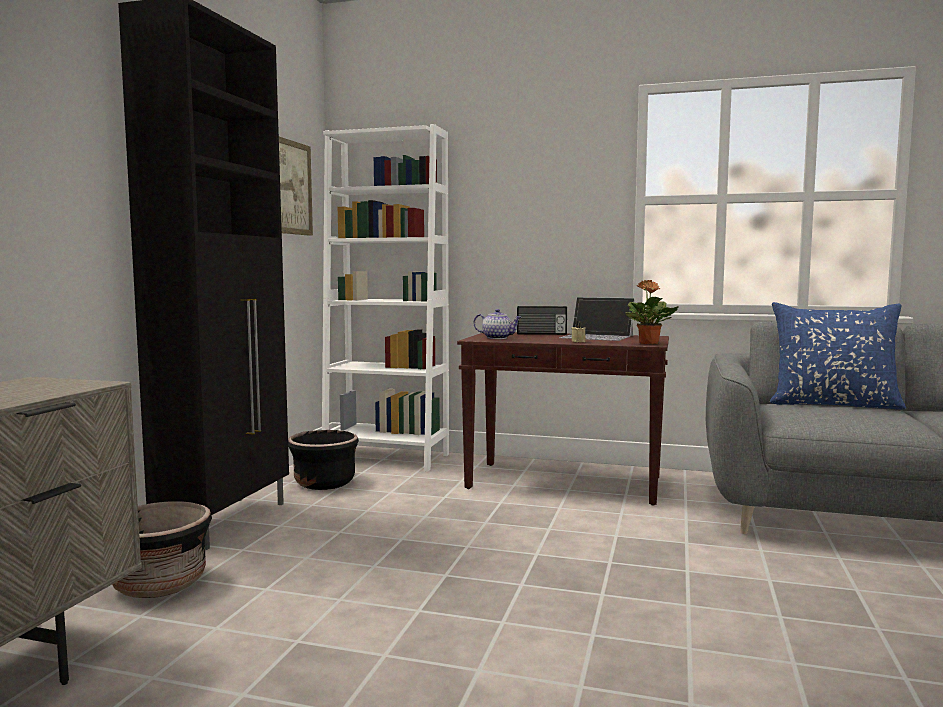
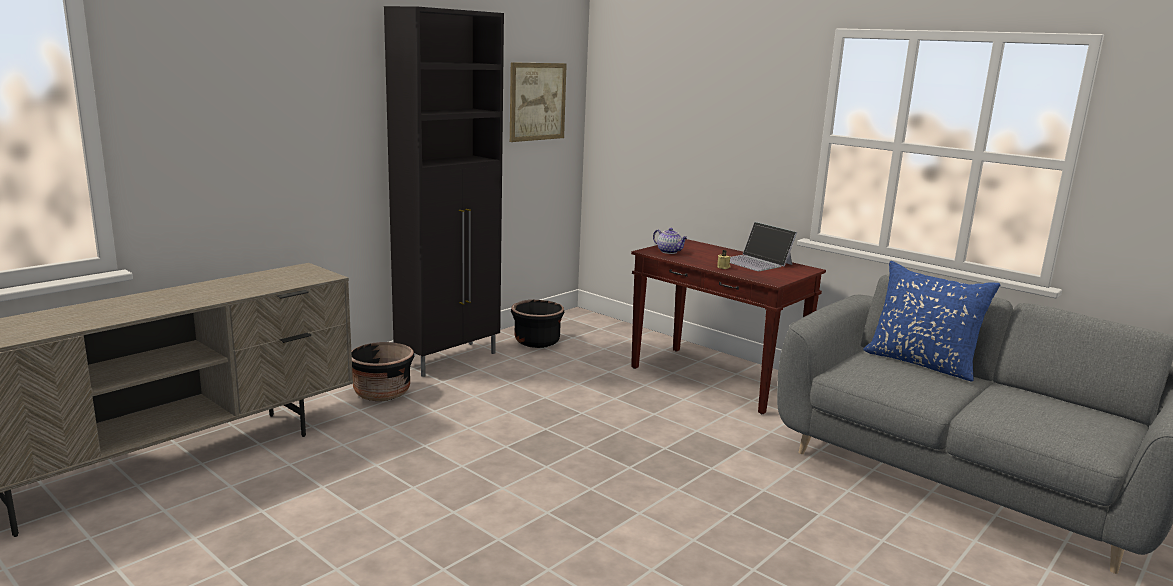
camera: 25 degrees right, 10 degrees up
white bookcase [322,124,449,472] -> none
radio [517,306,567,335] -> none
potted plant [626,280,679,344] -> none

